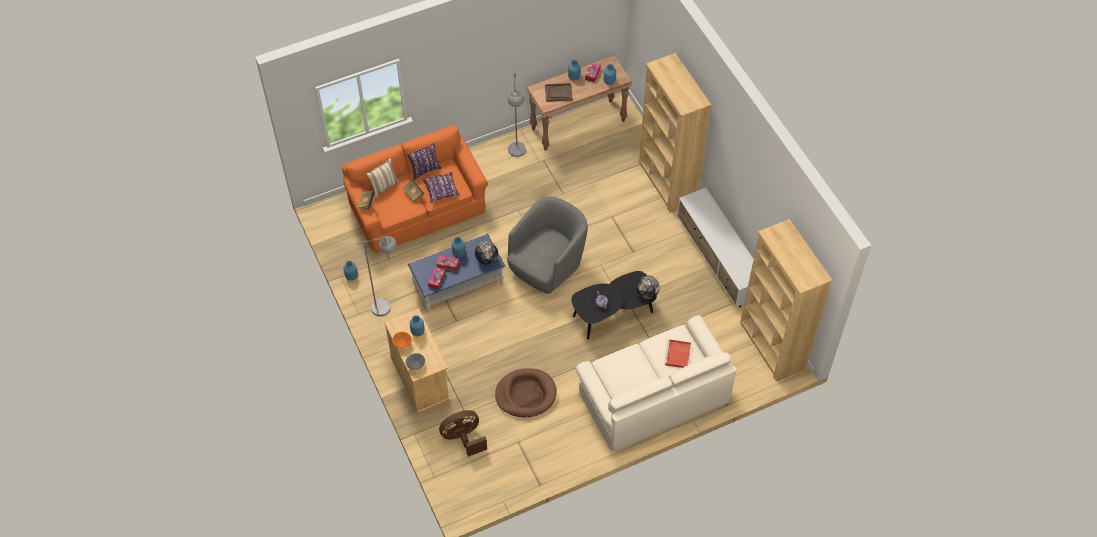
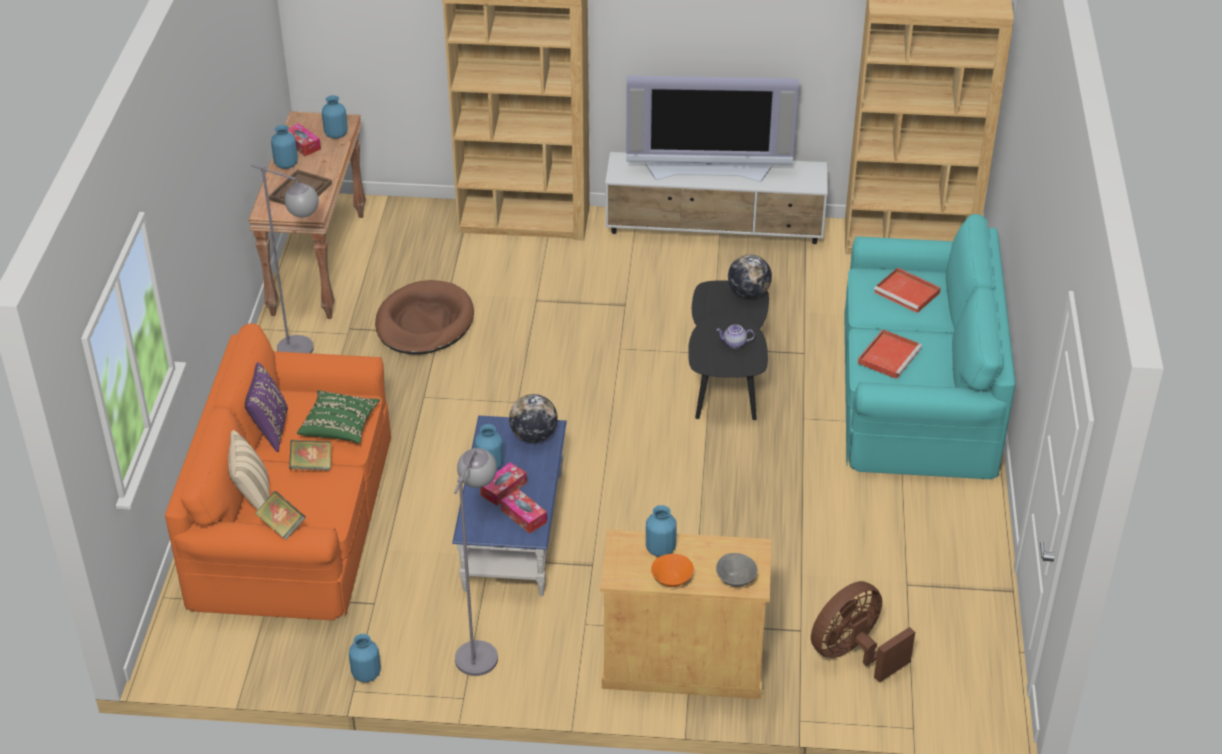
camera: 60 degrees left, 15 degrees down
purple pillow [423,172,460,203] -> green pillow [297,390,380,443]
brown fan [439,410,487,457] -> brown fan turned 45 degrees clockwise [811,581,915,682]
brown dog bed [495,368,557,417] -> brown dog bed moved to [375,280,474,355]
grey armchair [507,197,588,294] -> none
beige sofa [575,315,737,452] -> turquoise sofa [844,214,1015,479]
none -> television [626,76,799,182]
none -> red tray [858,329,922,379]

